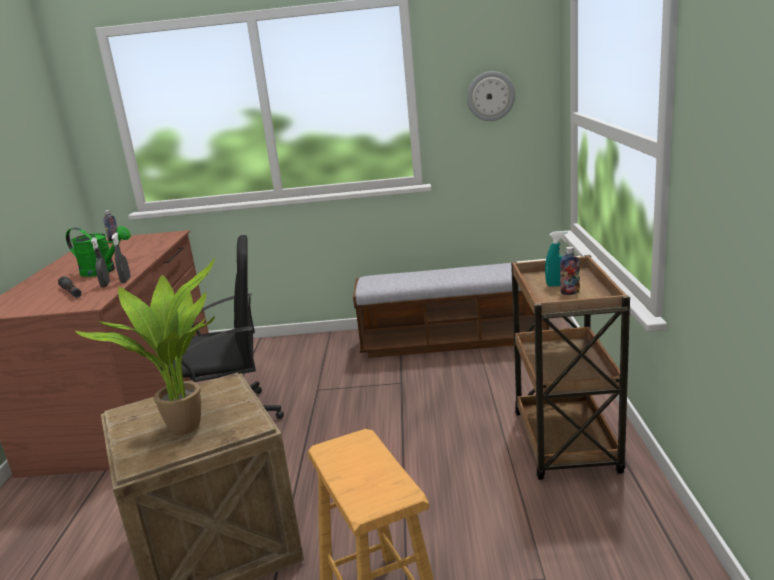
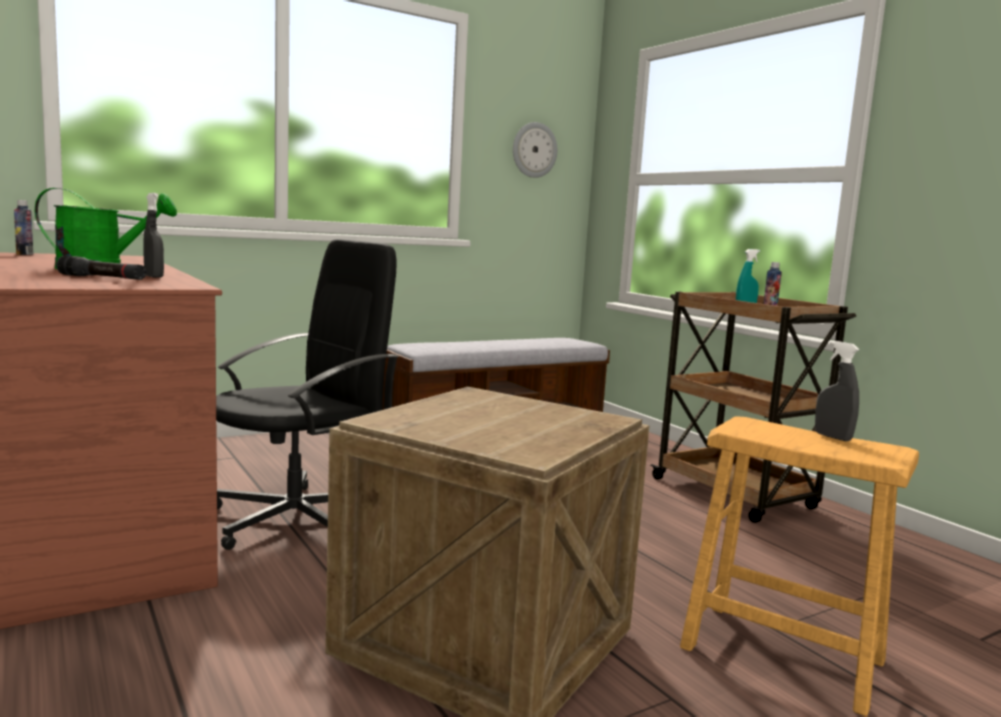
camera: 35 degrees left, 10 degrees down
potted plant [75,258,215,435] -> none
grey spray bottle [112,232,131,283] -> grey spray bottle moved to [815,341,860,441]

